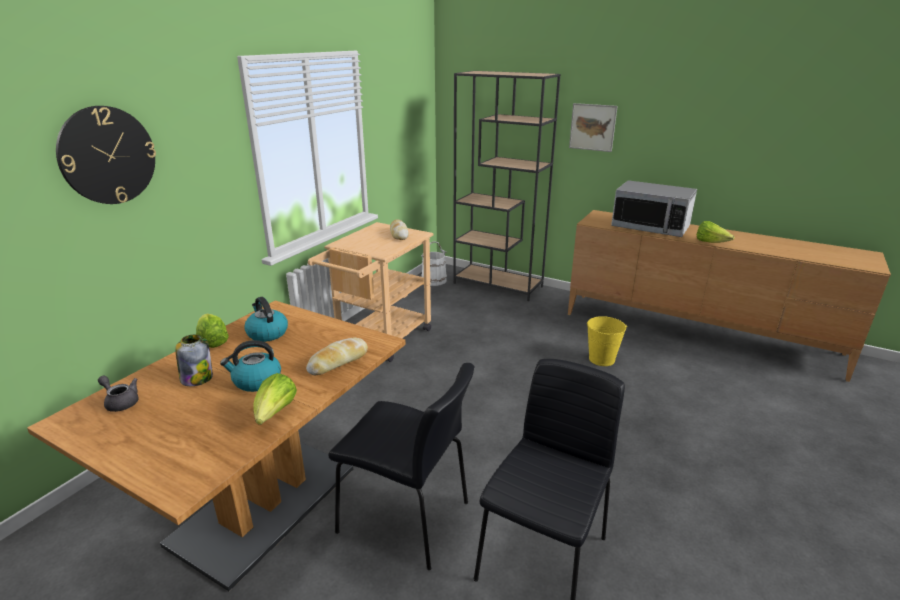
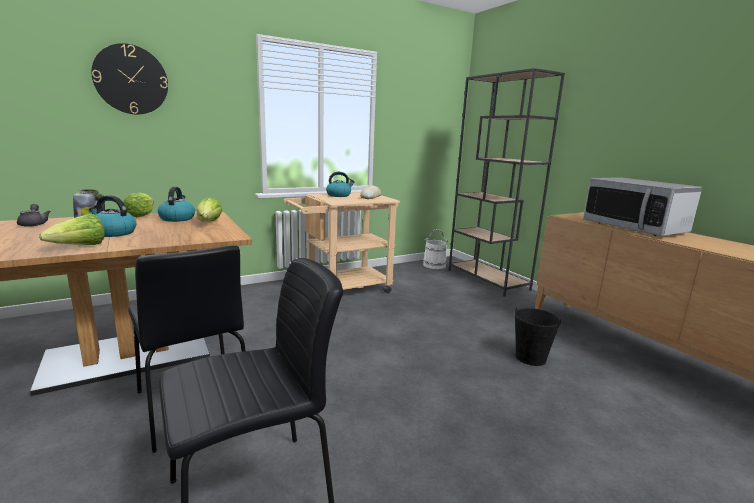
camera: 30 degrees right, 10 degrees down
bread [306,337,368,376] -> none
picture [569,103,618,152] -> none
yellow bucket [587,316,627,366] -> black bucket [515,308,561,366]
lettuce [697,221,735,243] -> lettuce moved to [197,197,223,222]
none -> kettle [326,172,355,197]

